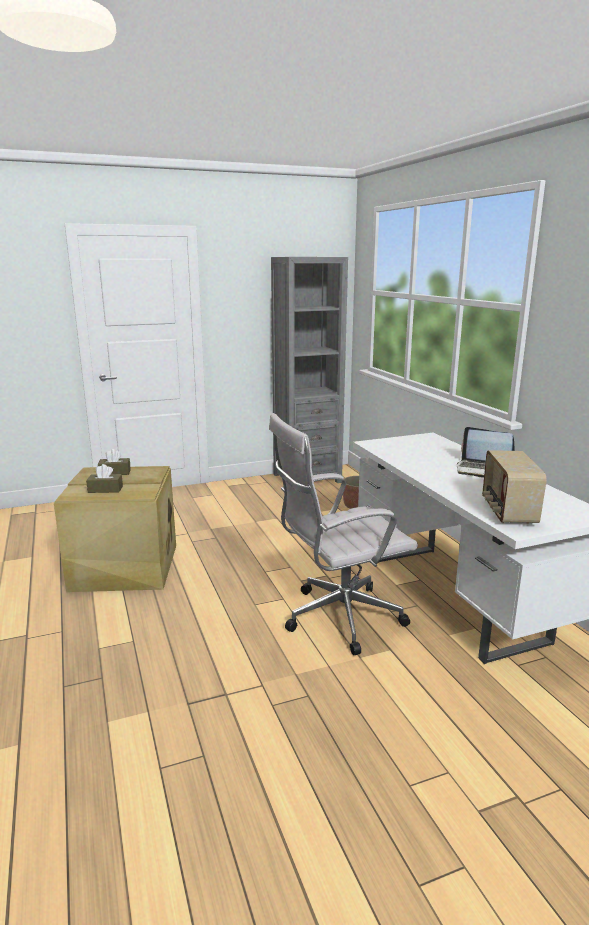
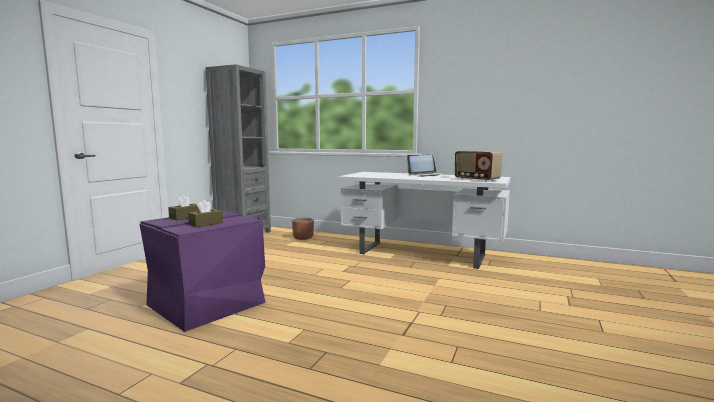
camera: 45 degrees left, 10 degrees down
beige storage box [54,466,176,592] -> purple storage box [139,211,266,332]
white office chair [269,413,418,655] -> none

